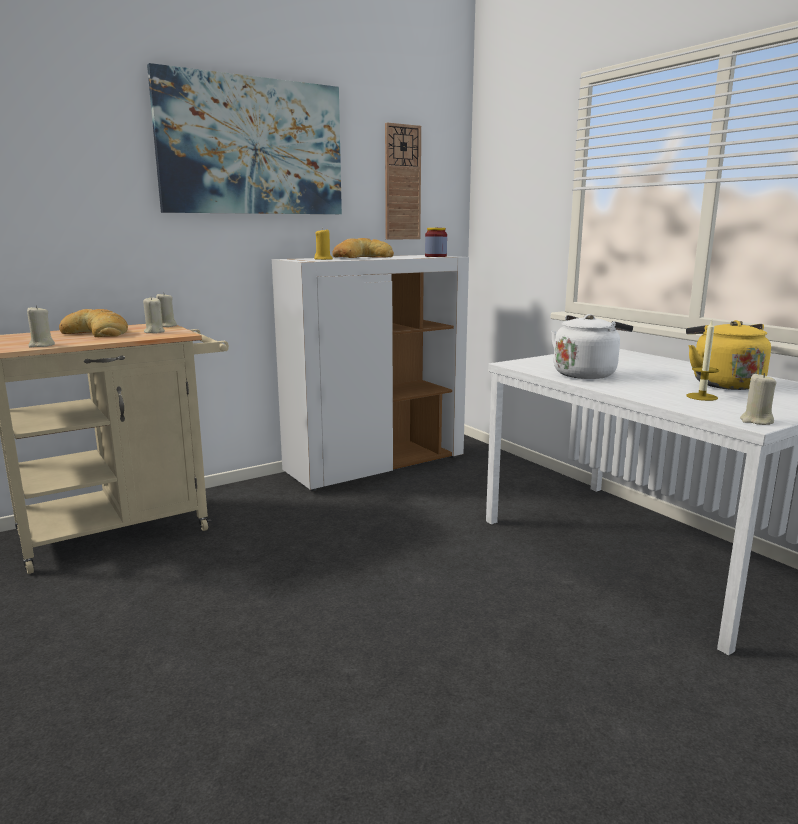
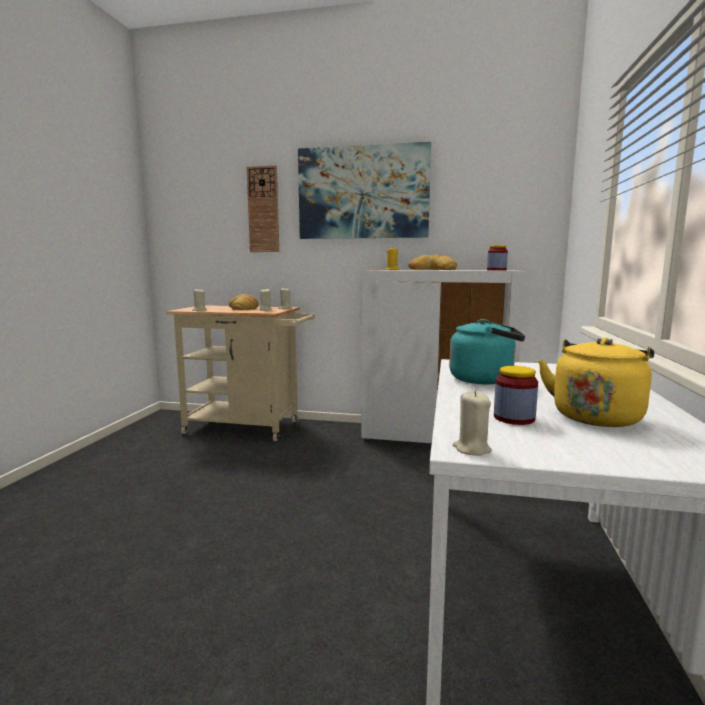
camera: 45 degrees right, 5 degrees down
wall clock [385,123,421,240] -> wall clock moved to [247,165,279,252]
white kettle [551,314,633,379] -> turquoise kettle [449,319,525,385]
candle [686,321,719,401] -> jar [494,366,538,425]

